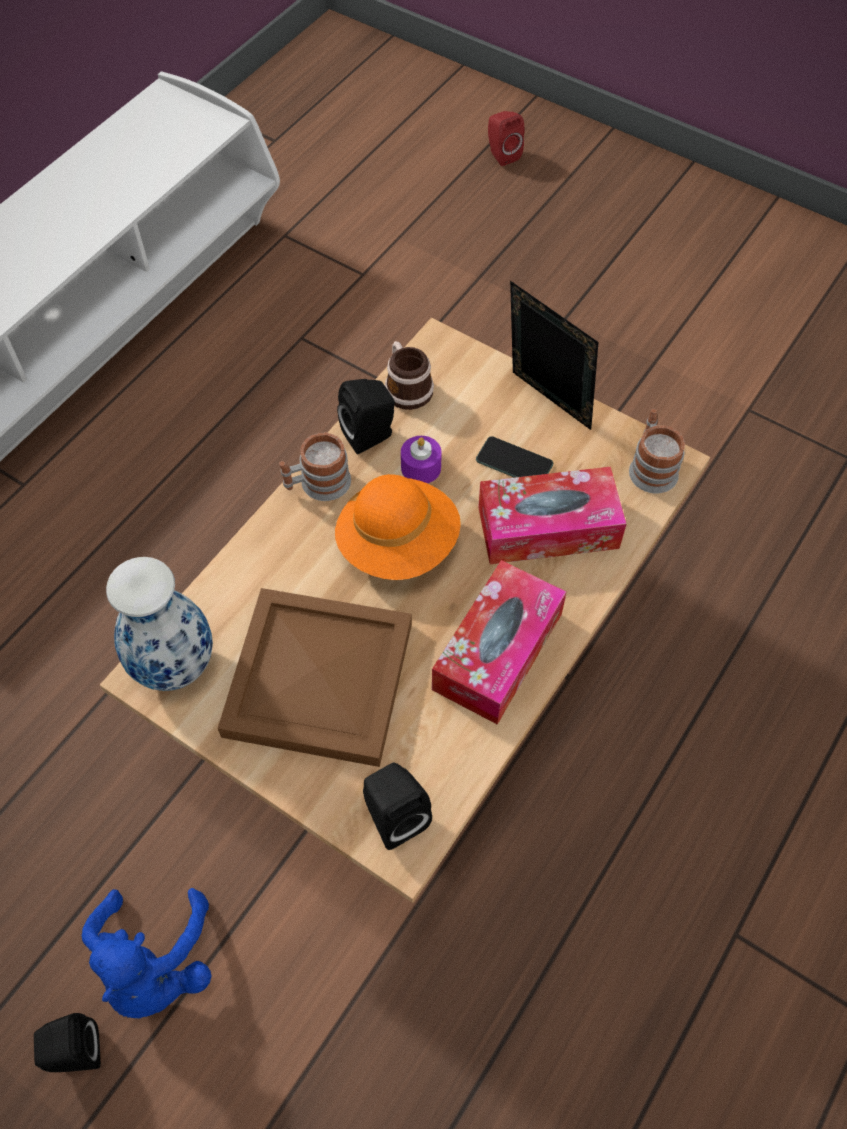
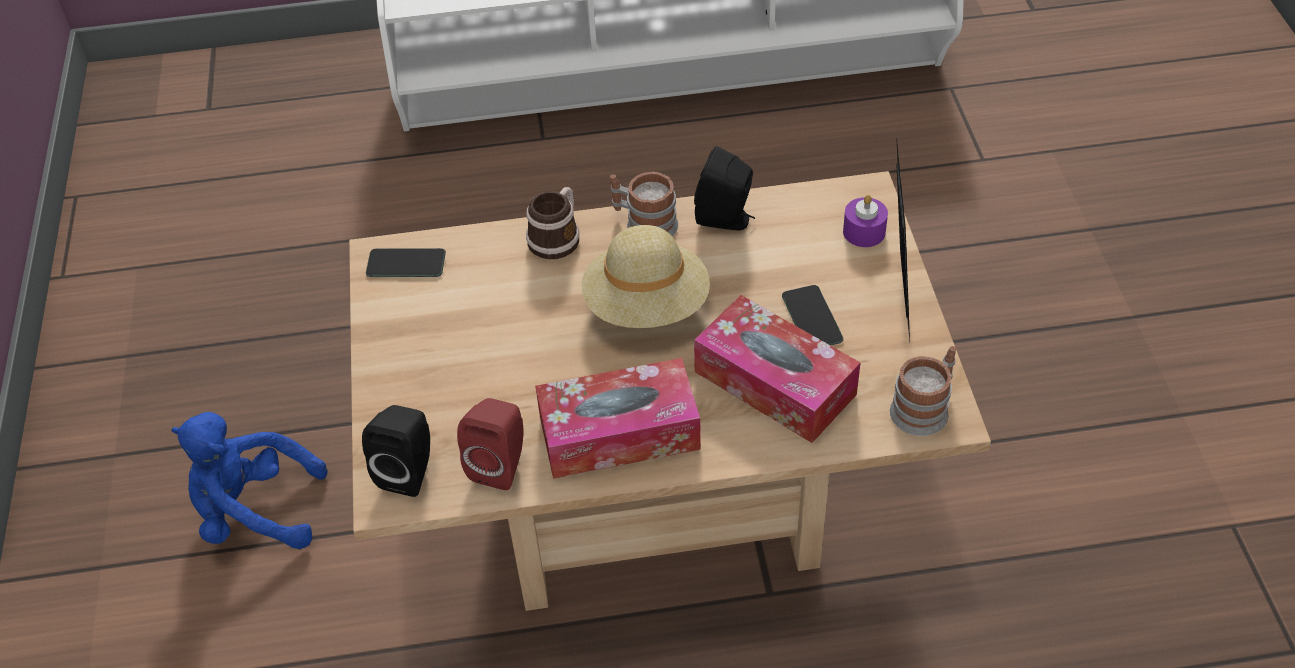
camera: 50 degrees right, 10 degrees down
black speaker [34,1013,101,1072] -> none
blue plush toy [82,888,212,1018] -> blue plush toy turned 45 degrees clockwise [171,412,327,549]
vase [106,557,213,691] -> phone [366,248,446,277]
brown tray [218,588,412,767] -> none
orange hat [335,474,461,580] -> beige hat [582,225,710,328]
mug [385,341,434,410] -> mug moved to [526,187,579,259]
purple candle [401,436,442,483] -> purple candle moved to [843,195,888,247]
red speaker [488,111,525,166] -> red speaker moved to [457,398,524,490]

